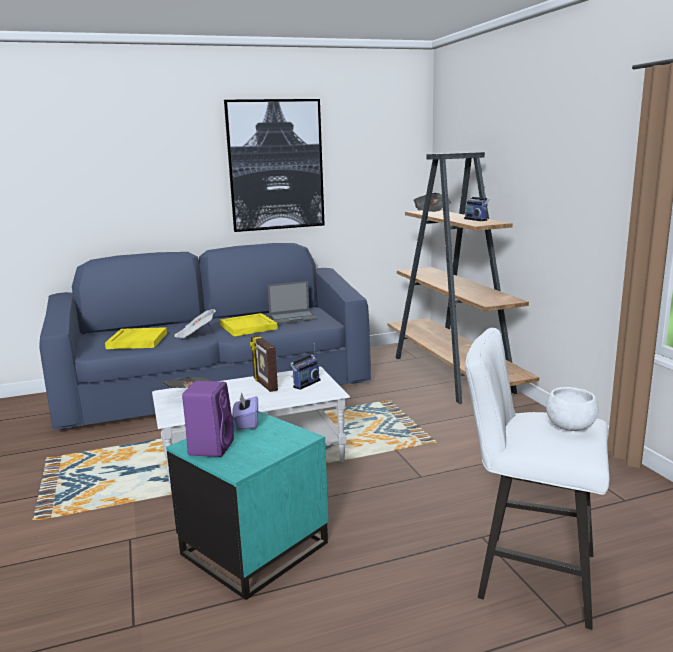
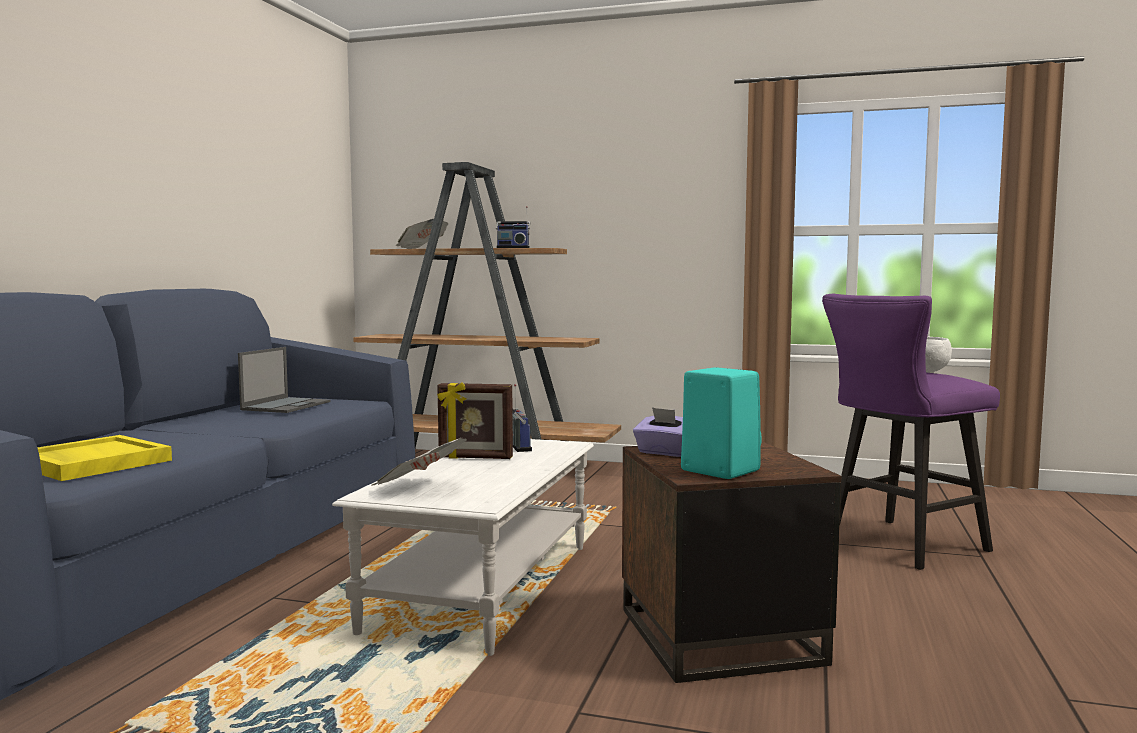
camera: 55 degrees left, 10 degrees down
turquoise side table [166,411,328,600] -> brown side table [622,441,841,683]
newspaper [174,309,216,339] -> none
purple speaker [182,381,234,457] -> turquoise speaker [681,367,762,479]
yellow tray [220,313,278,336] -> none
picture [224,99,325,232] -> none
white stool [465,328,610,630] -> purple stool [822,294,1000,570]

